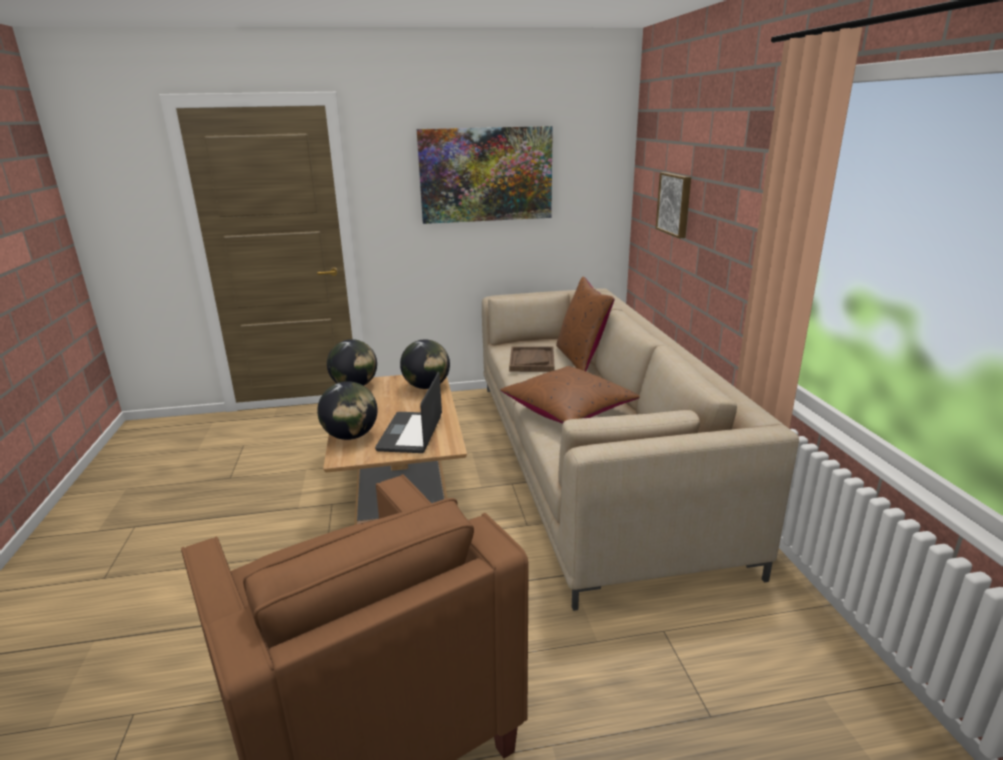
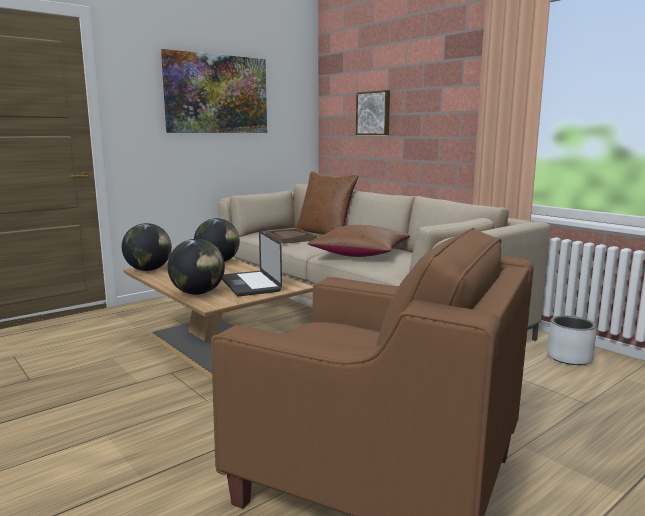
camera: 30 degrees left, 10 degrees down
none -> grey planter [547,316,597,365]

